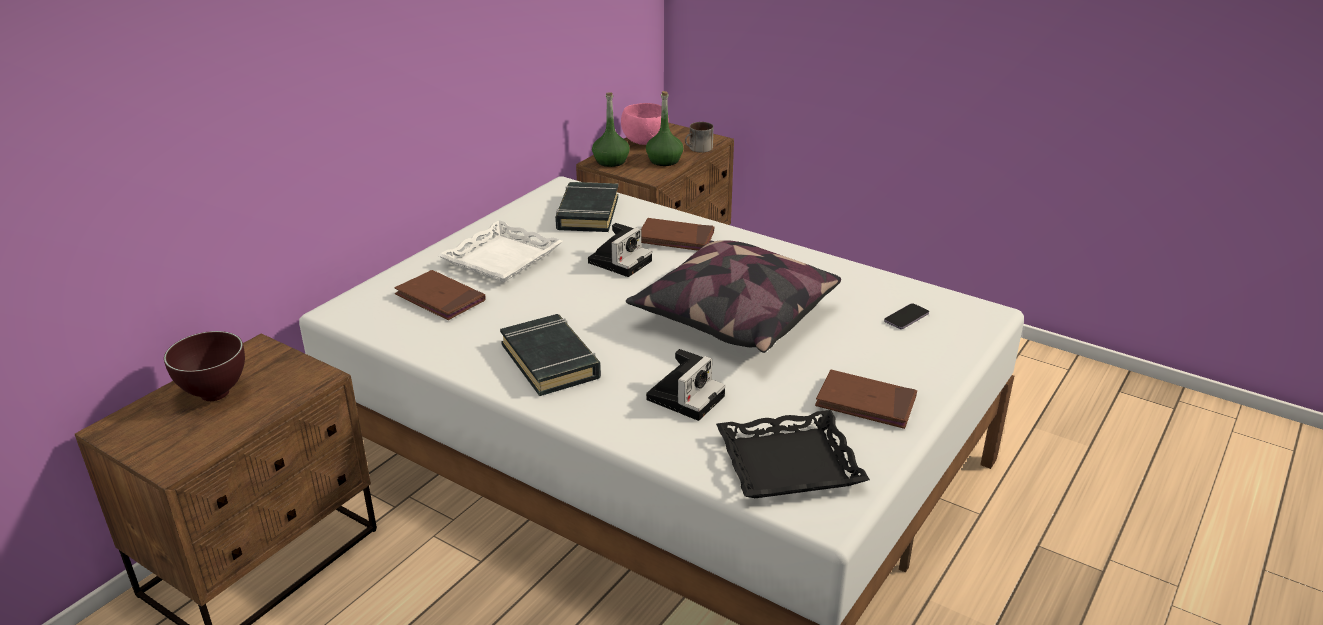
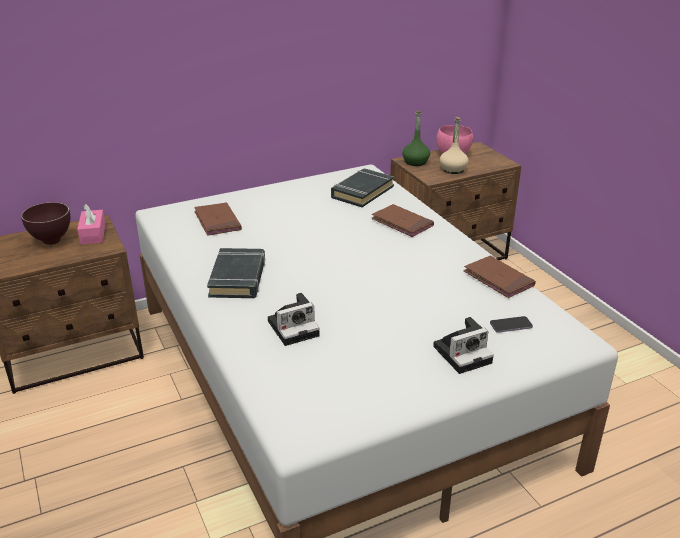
camera: 30 degrees right, 0 degrees up
white tray [438,220,563,282] -> none
camera [588,223,652,277] -> camera moved to [433,317,494,374]
pillow [626,240,841,353] -> none
green bottle [646,91,683,166] -> beige bottle [440,117,469,174]
mug [685,122,713,152] -> none
black tray [716,410,870,498] -> none
brown book [815,370,917,429] -> brown book moved to [464,256,536,298]
none -> pink tissue box [77,204,106,245]

